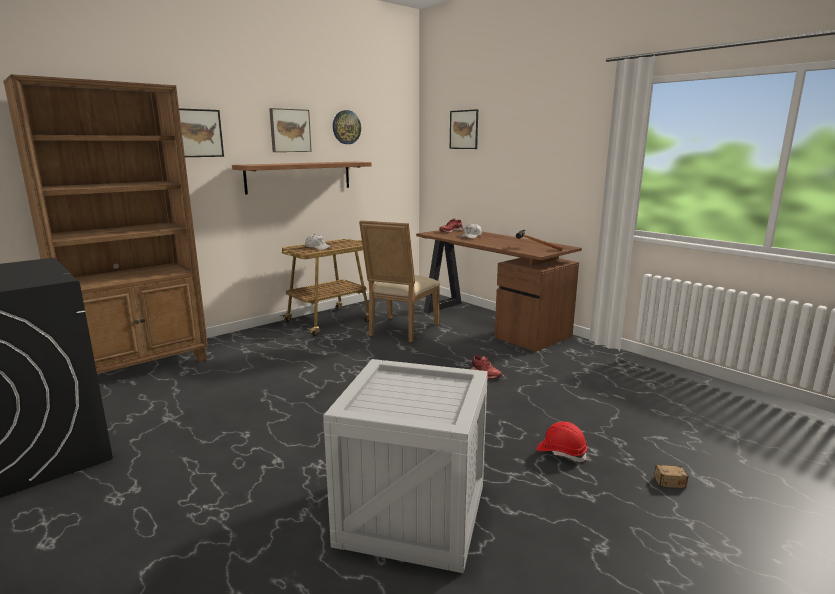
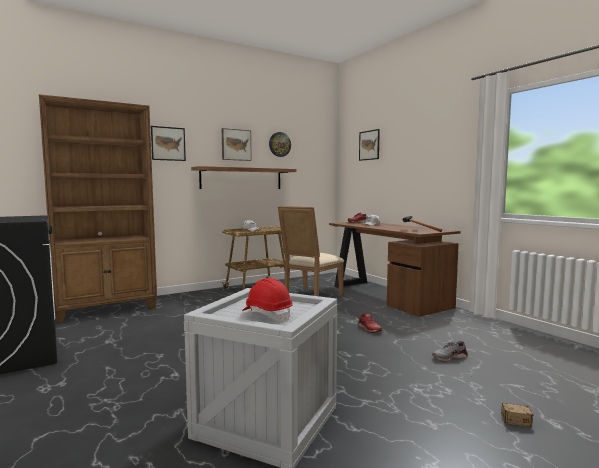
camera: 10 degrees right, 10 degrees down
red hard hat [536,422,588,462] -> red hard hat moved to [242,278,293,320]
none -> grey shoe [432,340,468,361]

